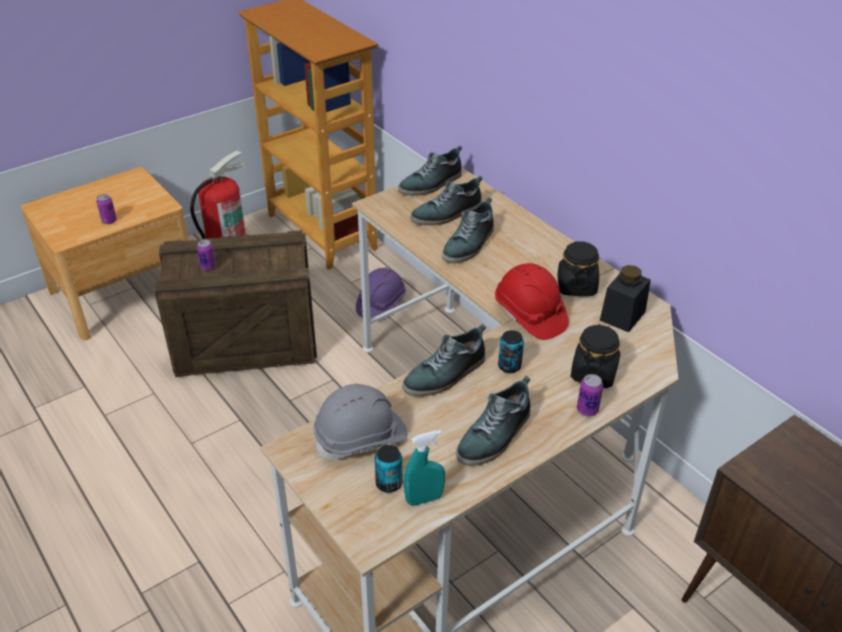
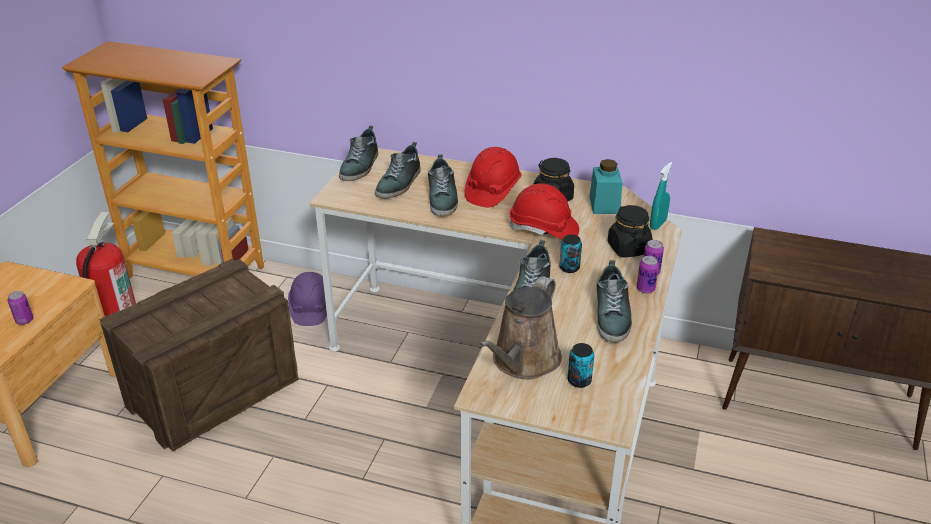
camera: 35 degrees left, 5 degrees down
can [197,240,216,271] -> can moved to [637,256,659,293]
grey hard hat [313,384,408,460] -> brown watering can [479,276,562,379]
turquoise spray bottle [404,430,445,506] -> turquoise spray bottle moved to [650,162,672,230]
black jar [600,265,651,332] -> turquoise jar [589,159,622,214]
none -> red hard hat [465,147,521,207]

